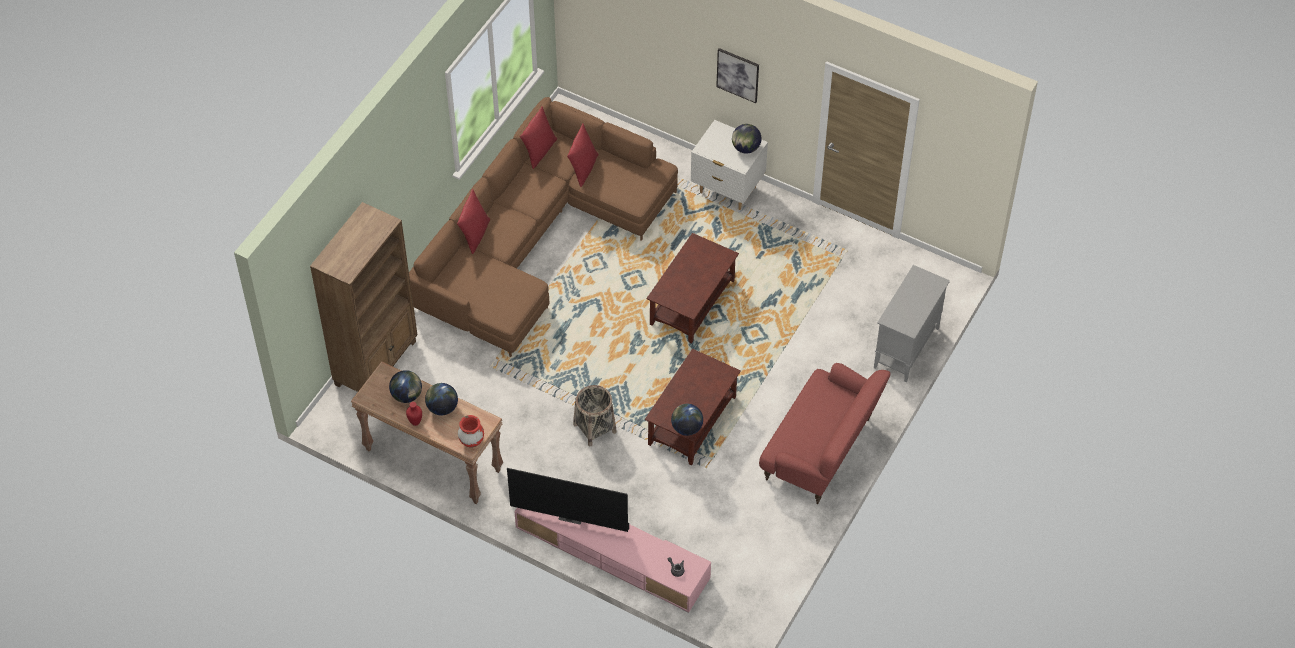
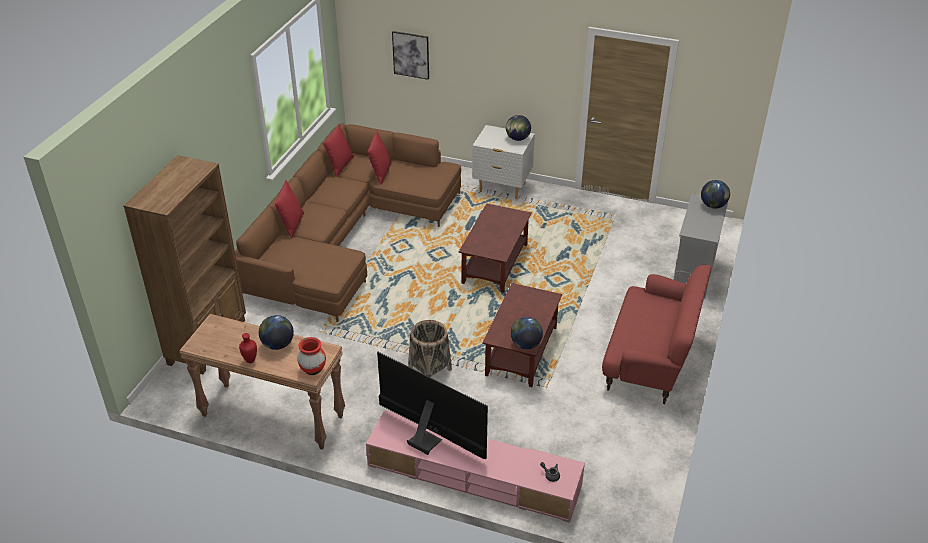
camera: 10 degrees left, 15 degrees down
globe [389,370,422,403] -> globe moved to [701,180,730,209]
television [507,468,629,532] -> television turned 150 degrees counterclockwise [377,352,488,459]
picture [716,48,759,103] -> picture moved to [392,31,429,80]

